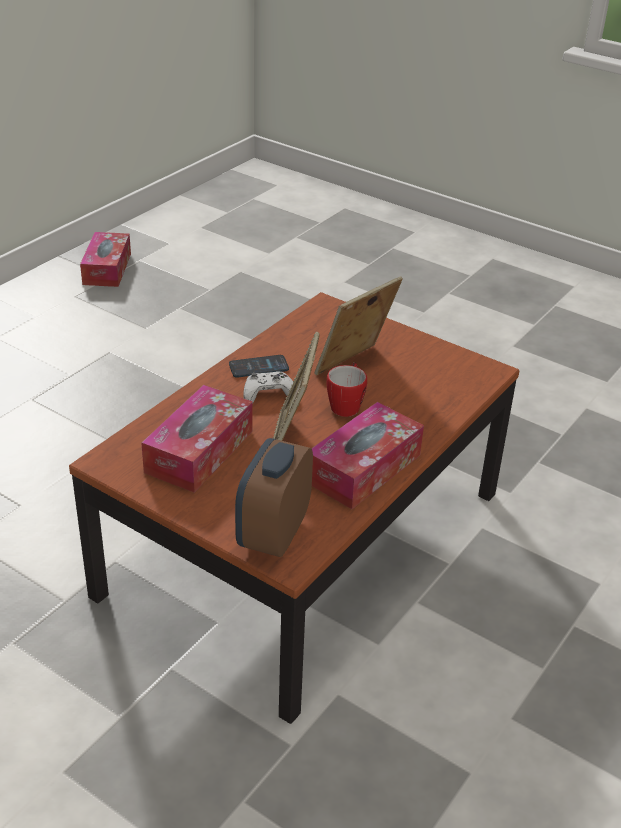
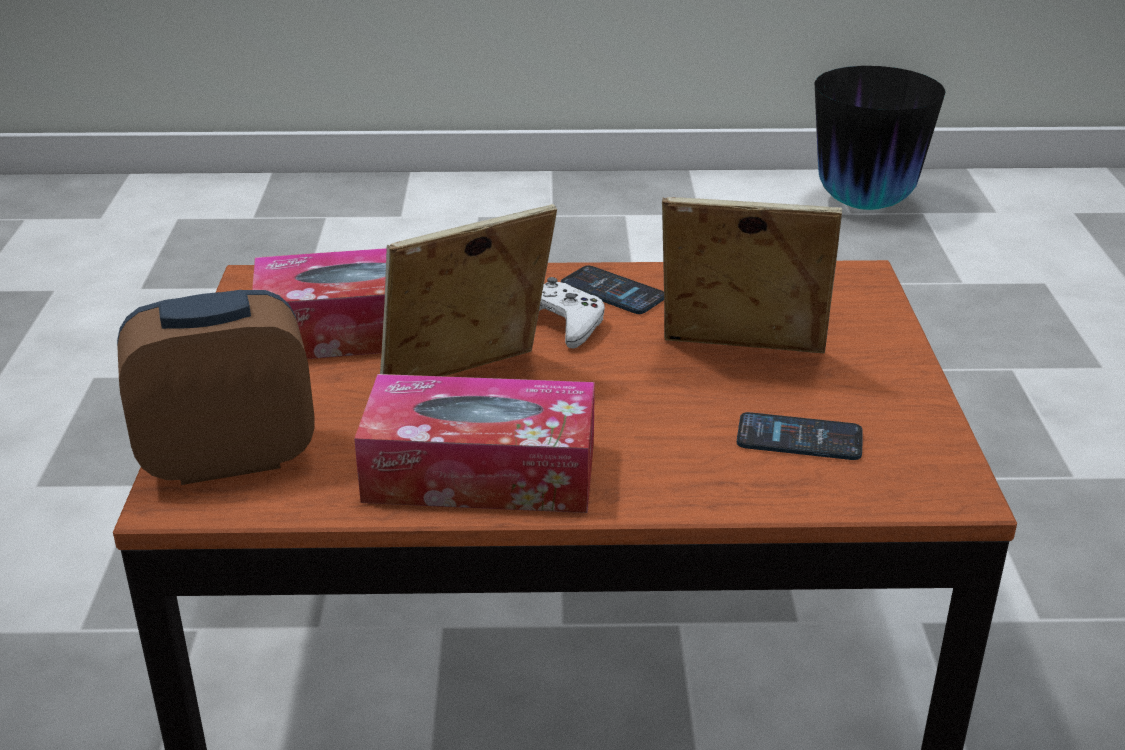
camera: 55 degrees right, 5 degrees down
tissue box [80,232,131,287] -> vase [815,66,946,210]
mug [327,363,367,417] -> none
none -> phone [737,412,863,460]

